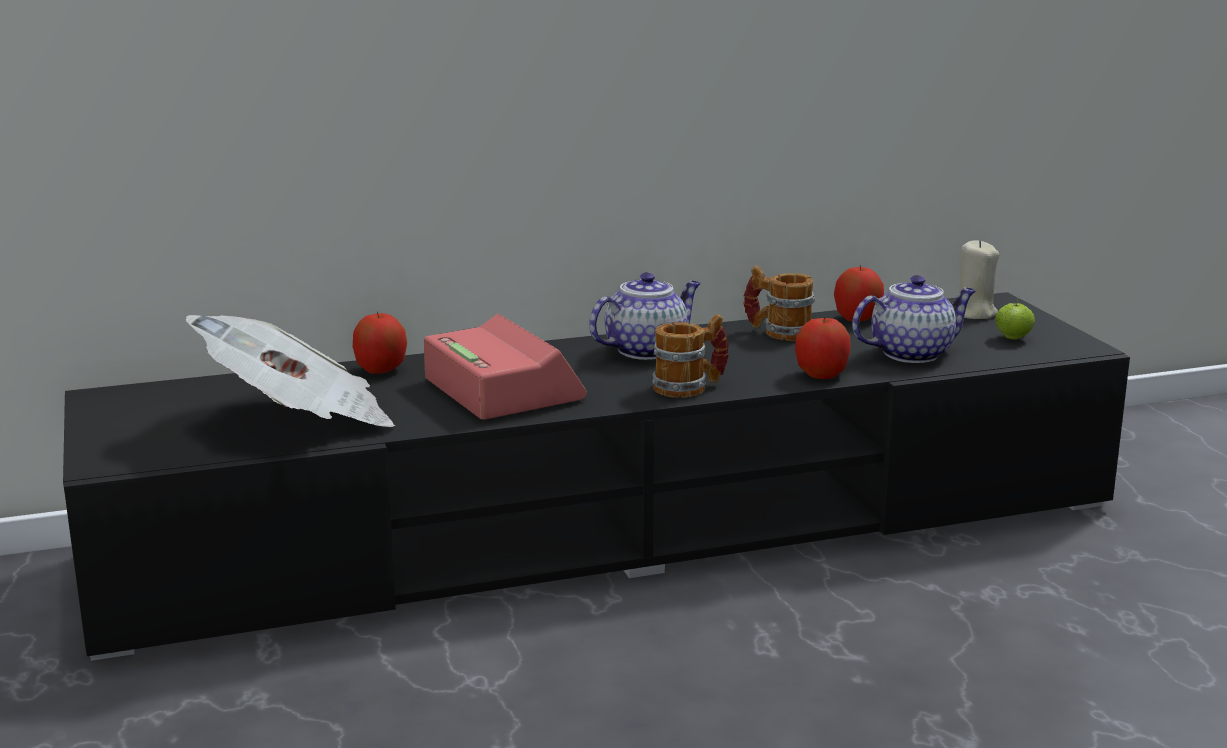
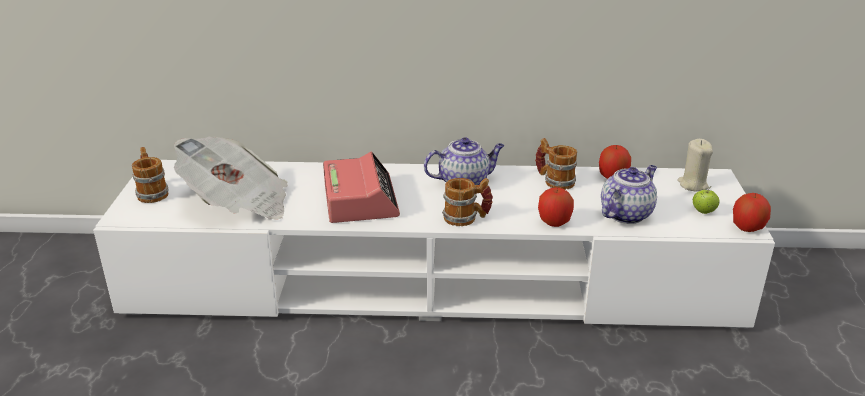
camera: 20 degrees right, 10 degrees up
black tv stand [63,292,1130,661] -> white tv stand [93,160,775,328]
apple [353,312,407,374] -> apple moved to [733,193,771,232]
teapot [852,275,976,363] -> teapot turned 45 degrees counterclockwise [601,165,657,224]
none -> mug [132,147,169,203]

